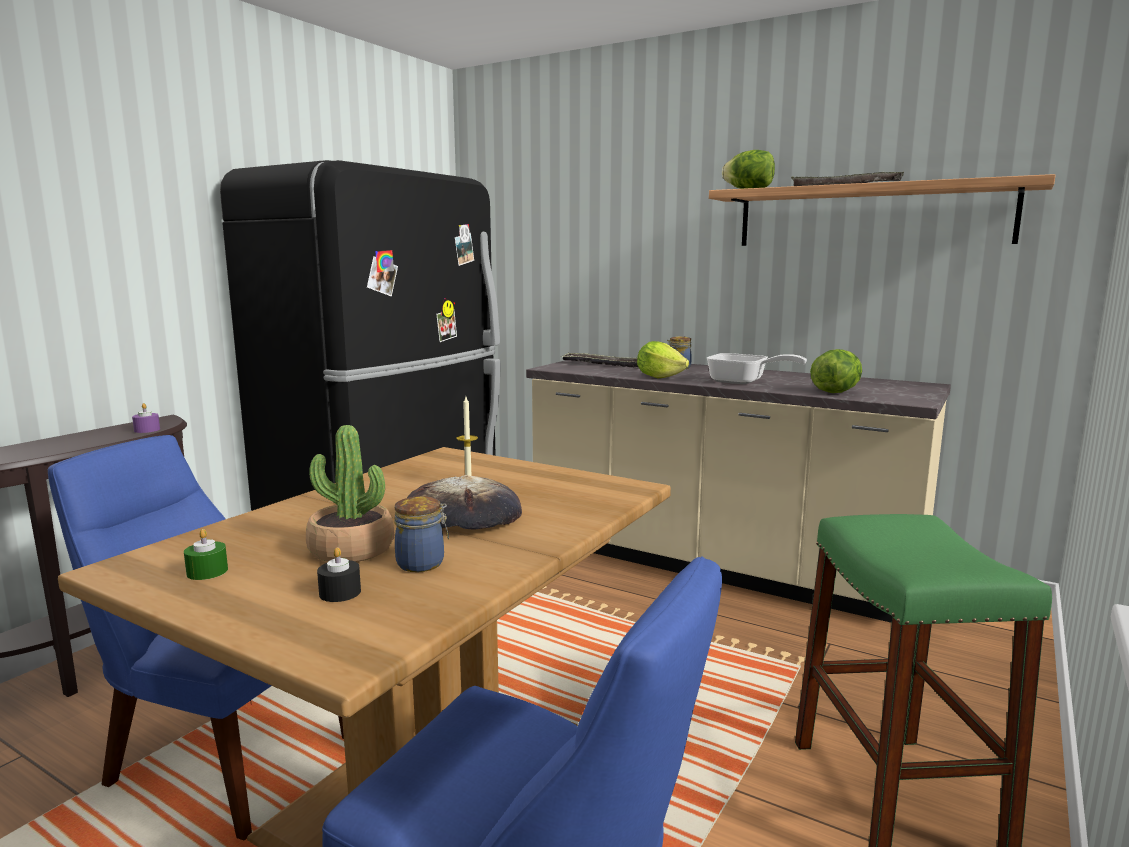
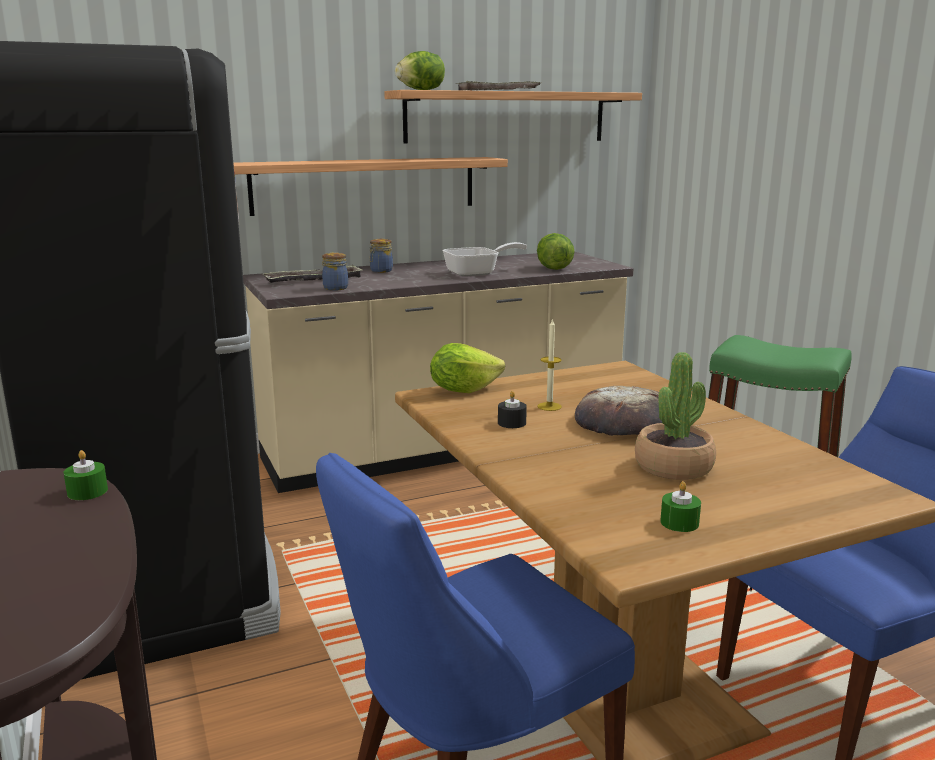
camera: 55 degrees left, 5 degrees up
purple candle [132,403,160,433] -> green candle [64,450,108,500]
black candle [317,547,361,602] -> black candle moved to [498,391,527,428]
jar [394,496,449,572] -> jar moved to [322,253,348,291]
lettuce [637,341,689,379] -> lettuce moved to [430,343,505,393]
none -> shelf [233,157,508,216]

